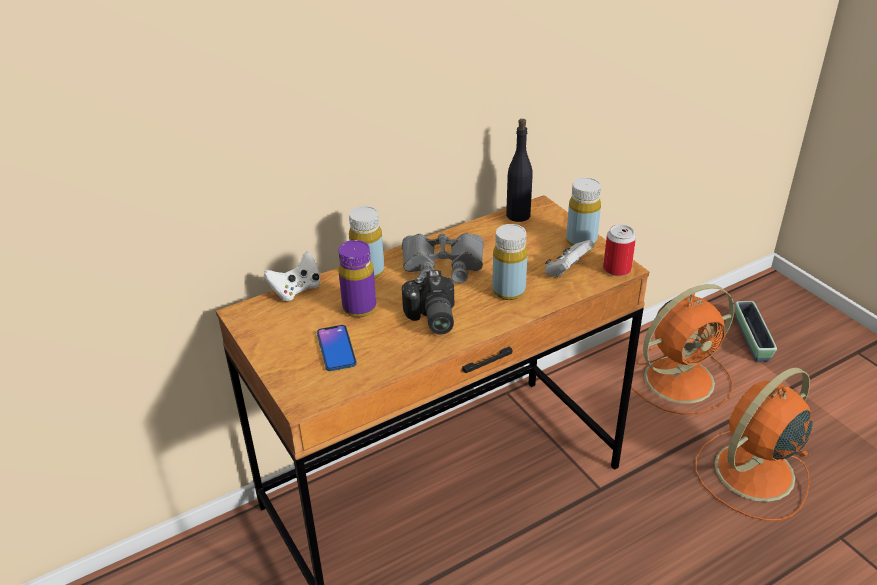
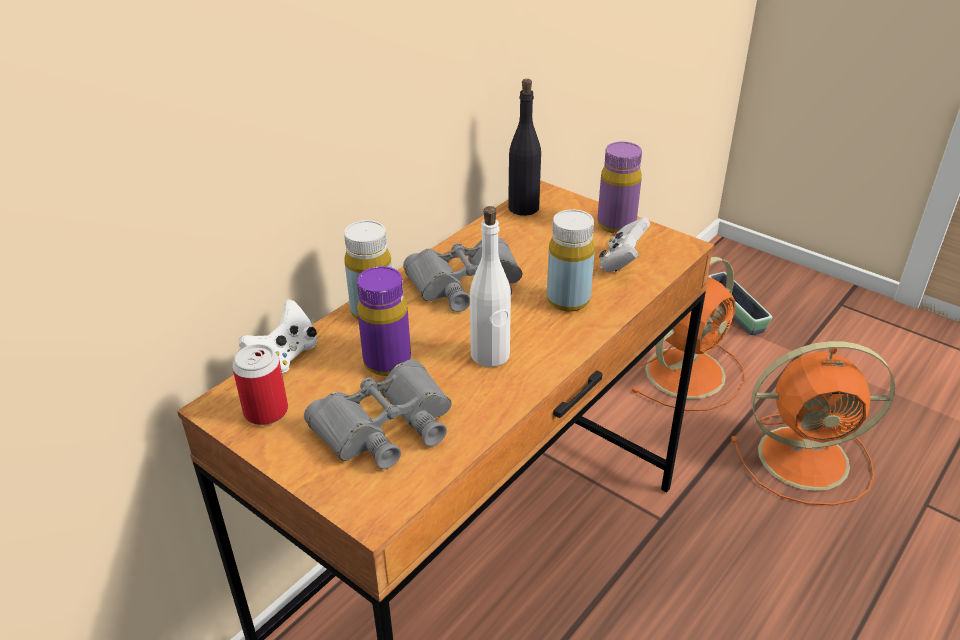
camera: 20 degrees left, 0 degrees up
phone [317,325,357,371] -> grey binoculars [304,359,452,469]
camera [402,270,454,334] -> white bottle [470,206,511,367]
yellow bottle [566,177,601,246] -> purple bottle [597,142,642,233]
can [603,225,636,276] -> can moved to [232,344,288,425]
orange fan [696,367,813,521] -> orange fan turned 120 degrees counterclockwise [731,341,895,505]

